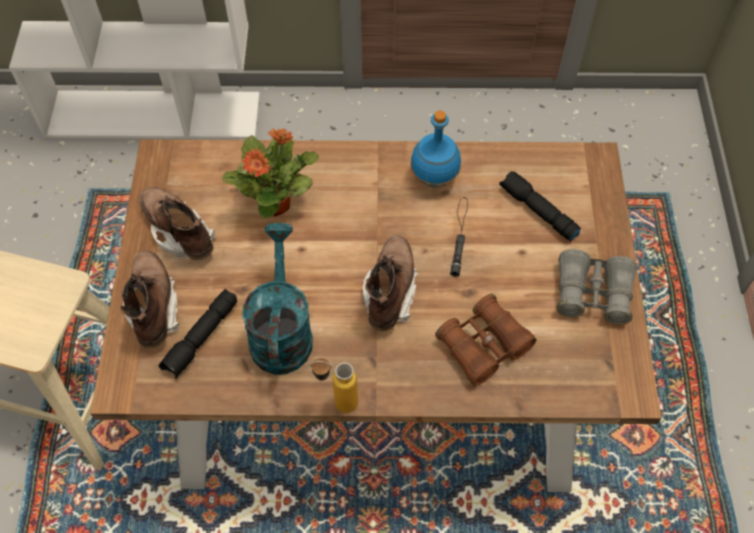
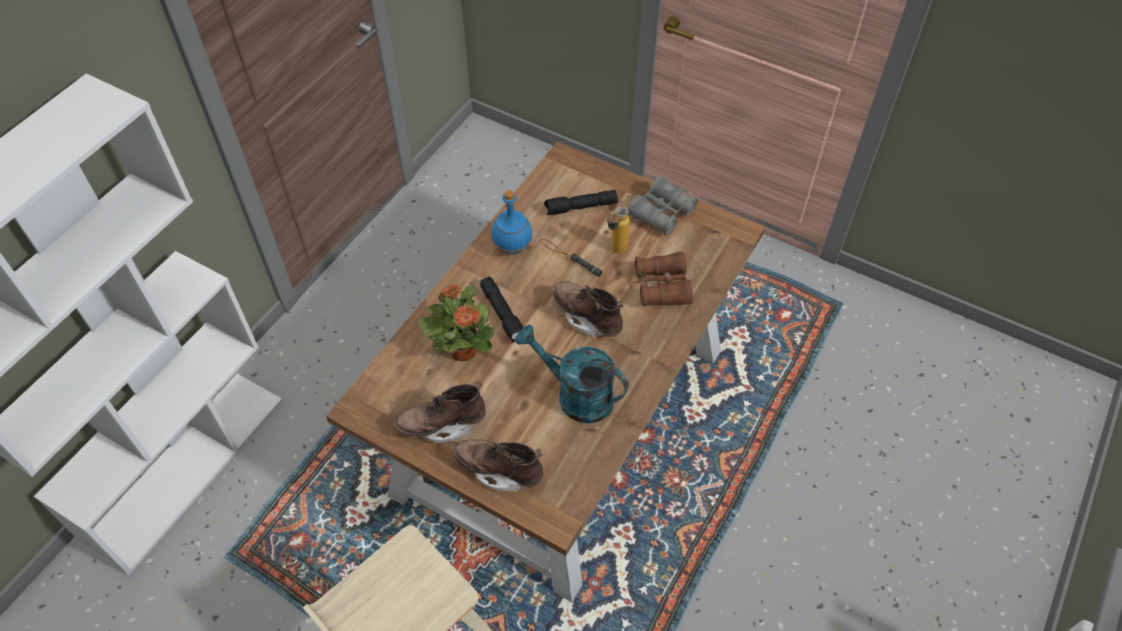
camera: 60 degrees left, 5 degrees down
black flashlight [159,289,237,379] -> black flashlight moved to [480,276,523,343]
bottle [310,358,358,413] -> bottle moved to [607,207,630,254]

